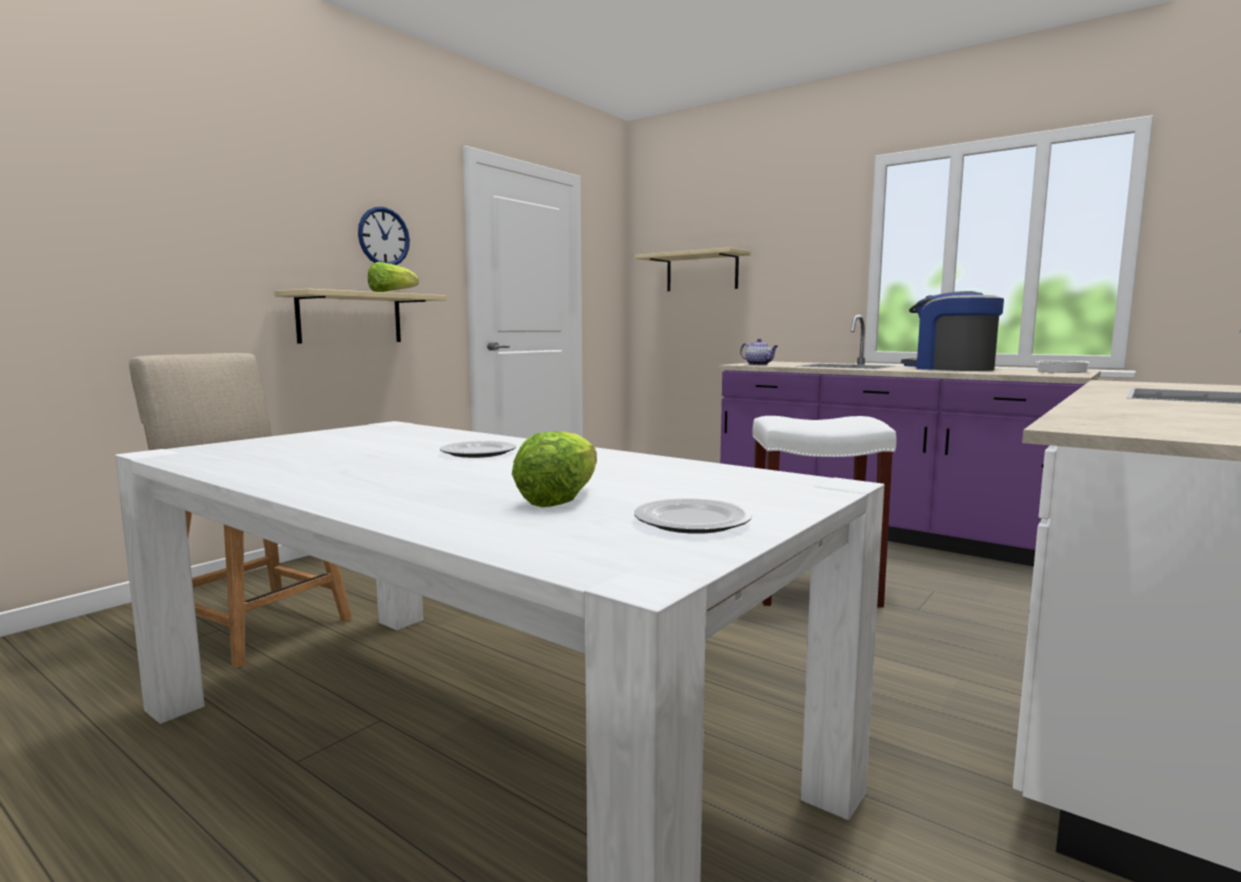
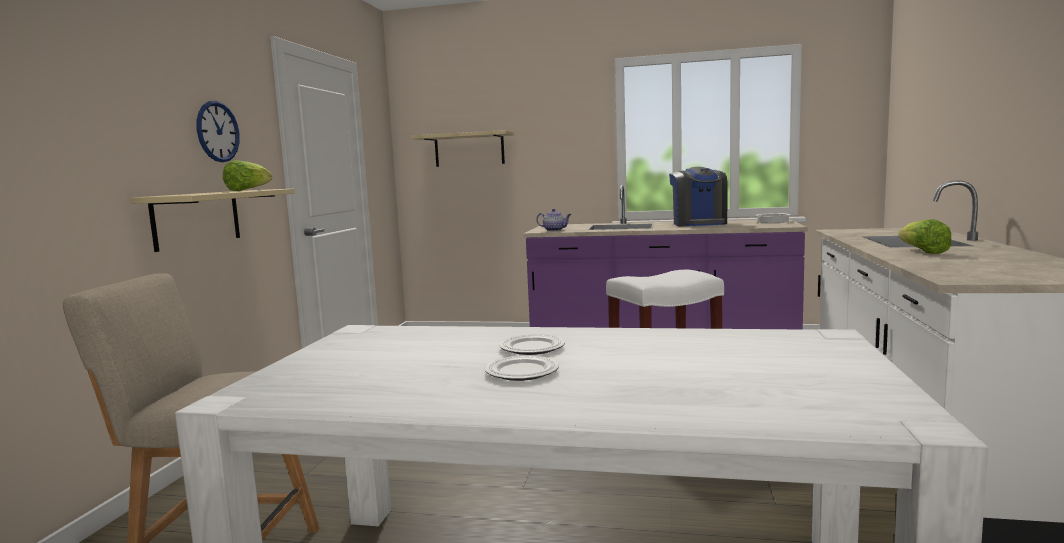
camera: 25 degrees left, 0 degrees up
lettuce [512,431,597,507] -> lettuce moved to [899,219,952,254]
plate [634,498,752,534] -> plate moved to [485,355,559,381]
coffee machine [901,291,1004,371] -> coffee machine turned 120 degrees counterclockwise [669,167,728,226]

